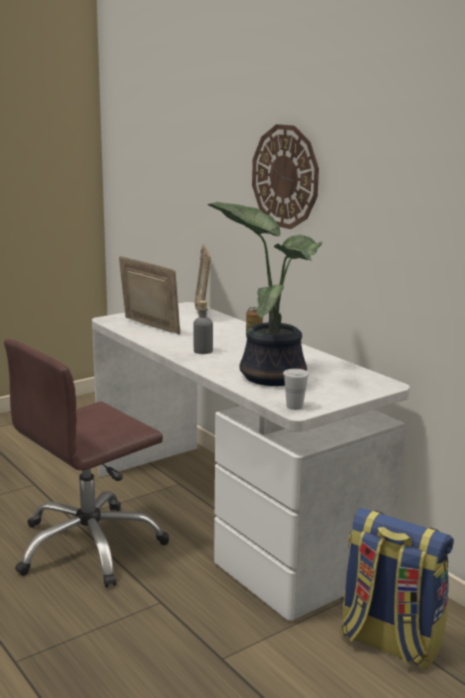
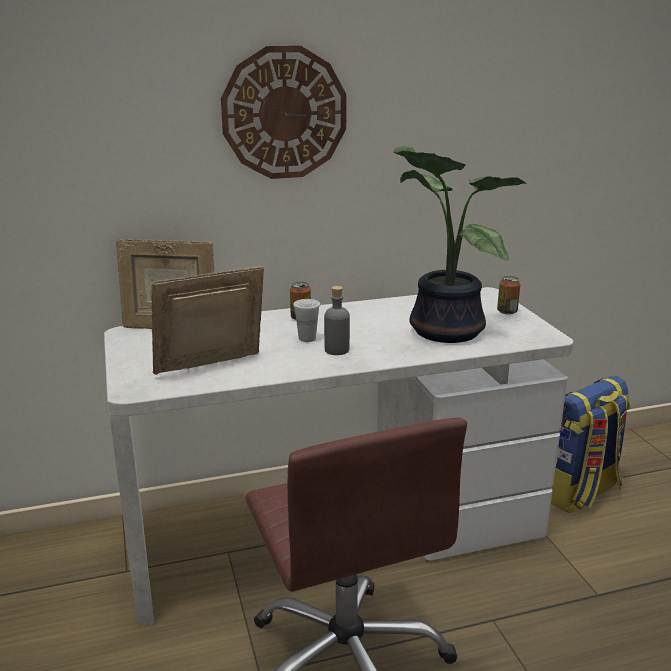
camera: 70 degrees left, 5 degrees up
white cup [283,369,309,410] -> white cup moved to [293,299,320,342]
none -> can [497,276,520,315]

